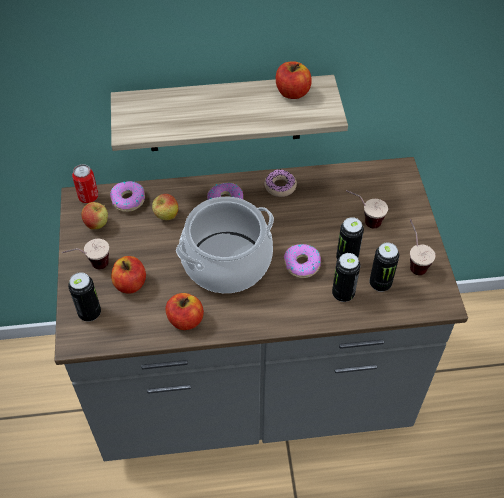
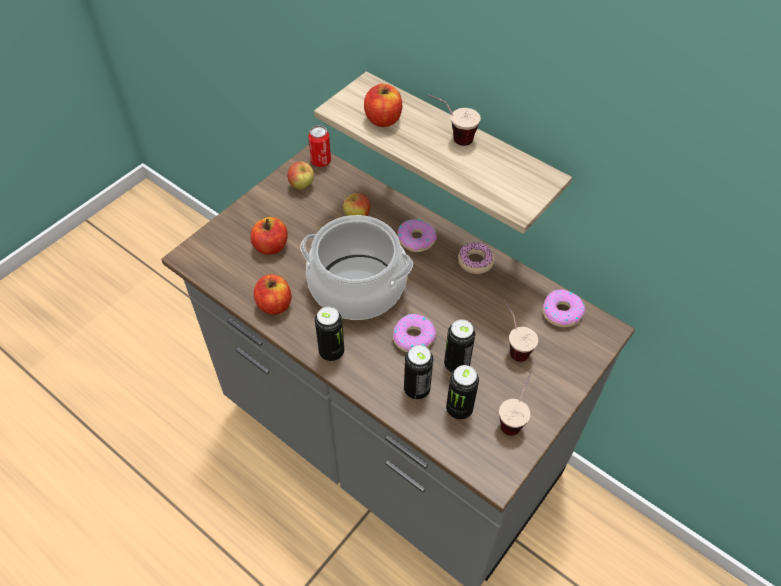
camera: 45 degrees right, 0 degrees up
cup [62,239,109,269] -> cup moved to [428,94,481,146]
can [68,272,101,322] -> can moved to [315,307,344,361]
donut [110,181,145,212] -> donut moved to [542,290,585,327]
apple [276,61,311,99] -> apple moved to [364,84,402,127]

